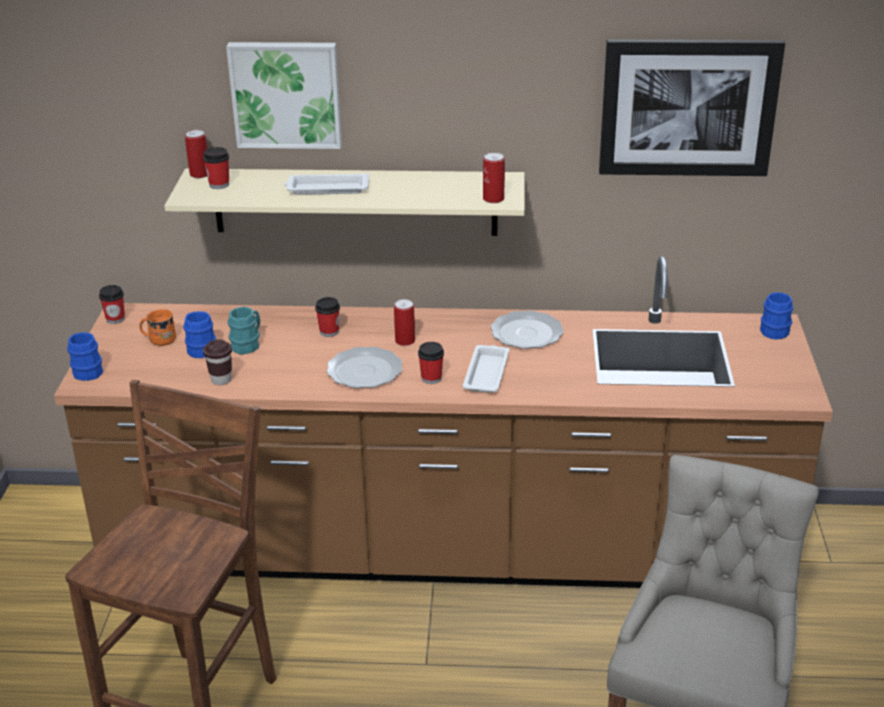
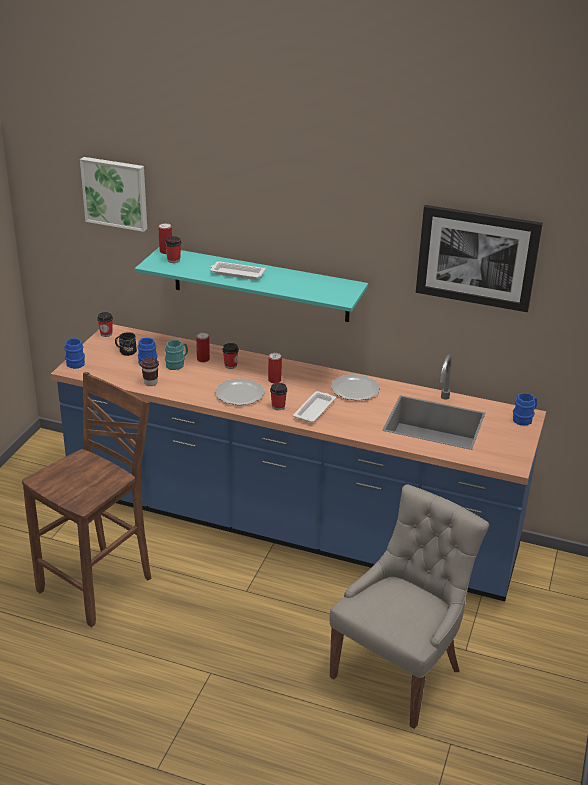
camera: 15 degrees right, 0 degrees up
brown counter [54,256,833,588] -> blue counter [51,324,546,602]
orange mug [139,309,176,346] -> black mug [115,332,137,356]
beige shelf [164,169,525,236] -> turquoise shelf [135,247,368,322]
picture [226,42,342,149] -> picture moved to [80,157,147,232]
can [483,153,505,203] -> can moved to [196,333,210,363]

